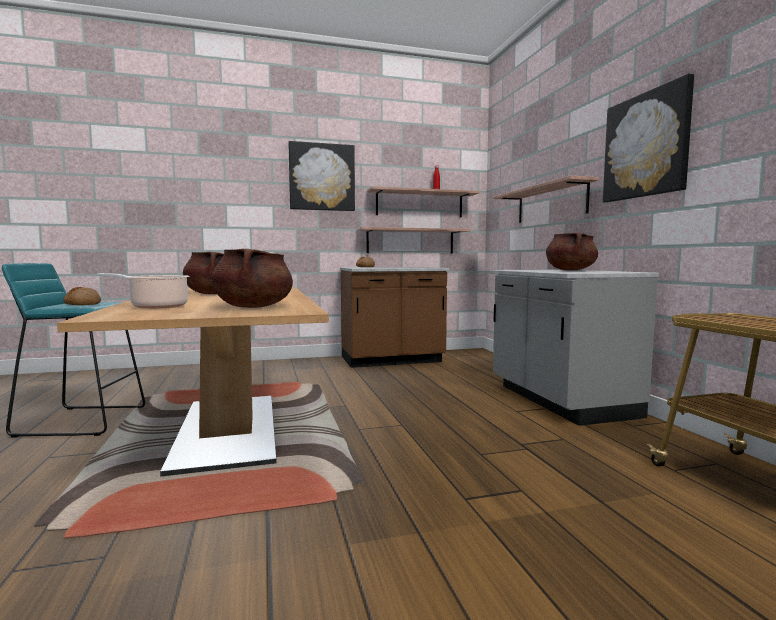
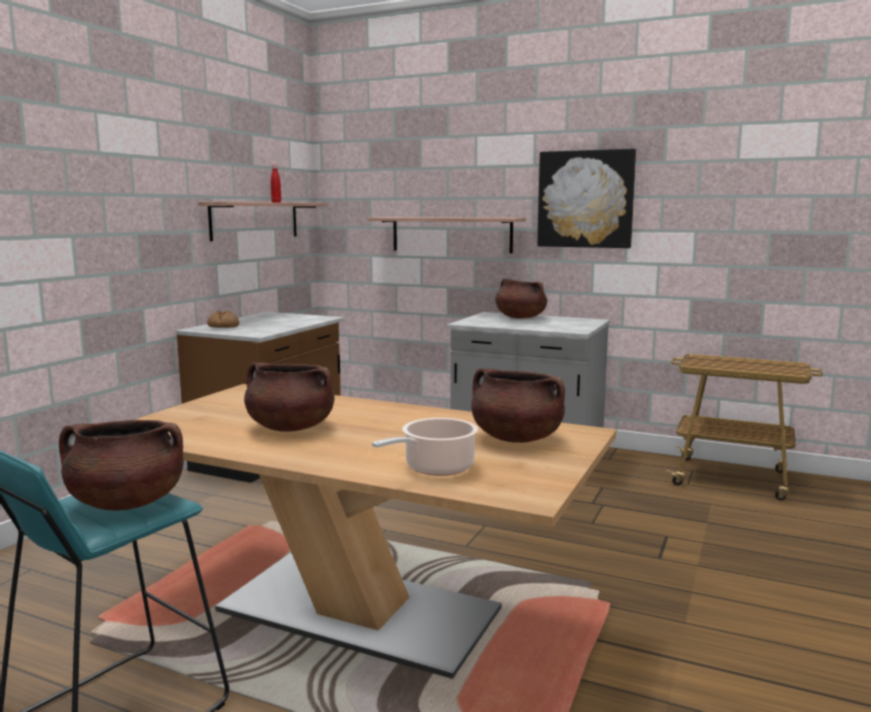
camera: 50 degrees left, 5 degrees up
bread [63,287,101,305] -> brown cooking pot [59,420,184,510]
picture [288,141,355,211] -> none
shelf [357,227,470,254] -> none

